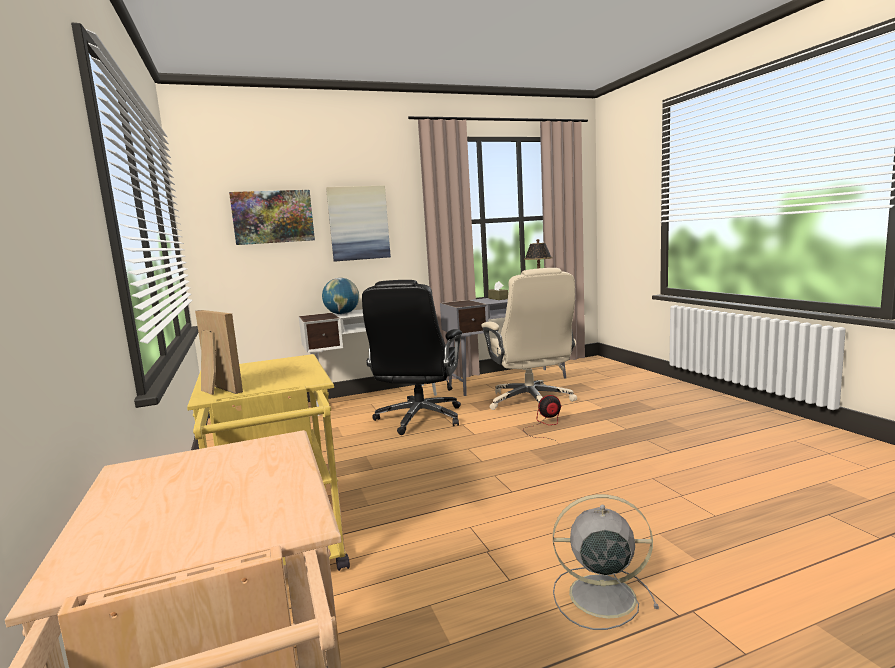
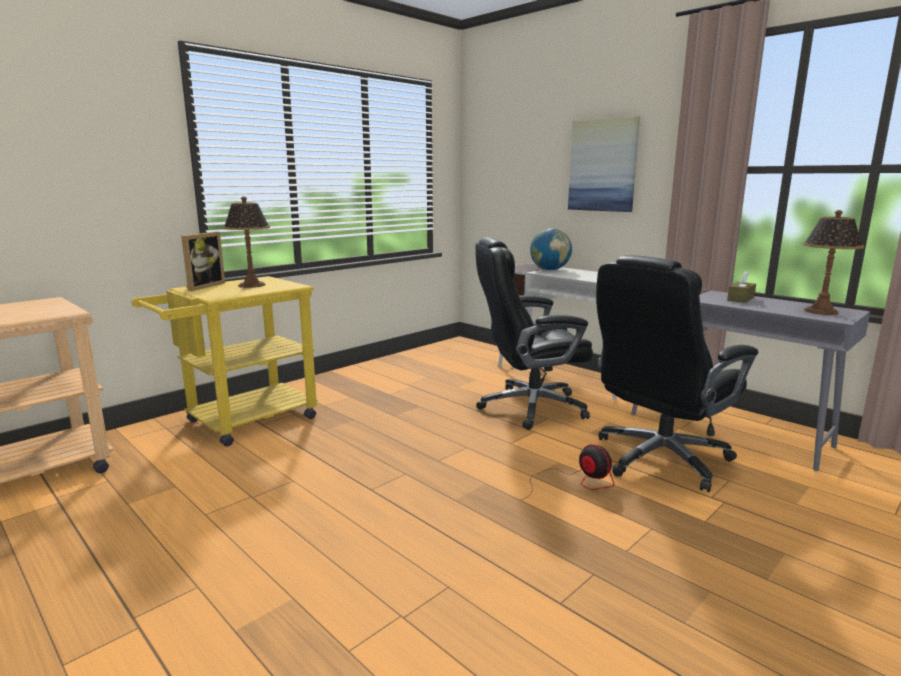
camera: 65 degrees right, 5 degrees up
picture [229,190,315,245] -> none
beige office chair [481,268,577,415] -> black office chair [596,255,758,492]
grey fan [553,494,659,630] -> none
none -> table lamp [222,196,270,288]

